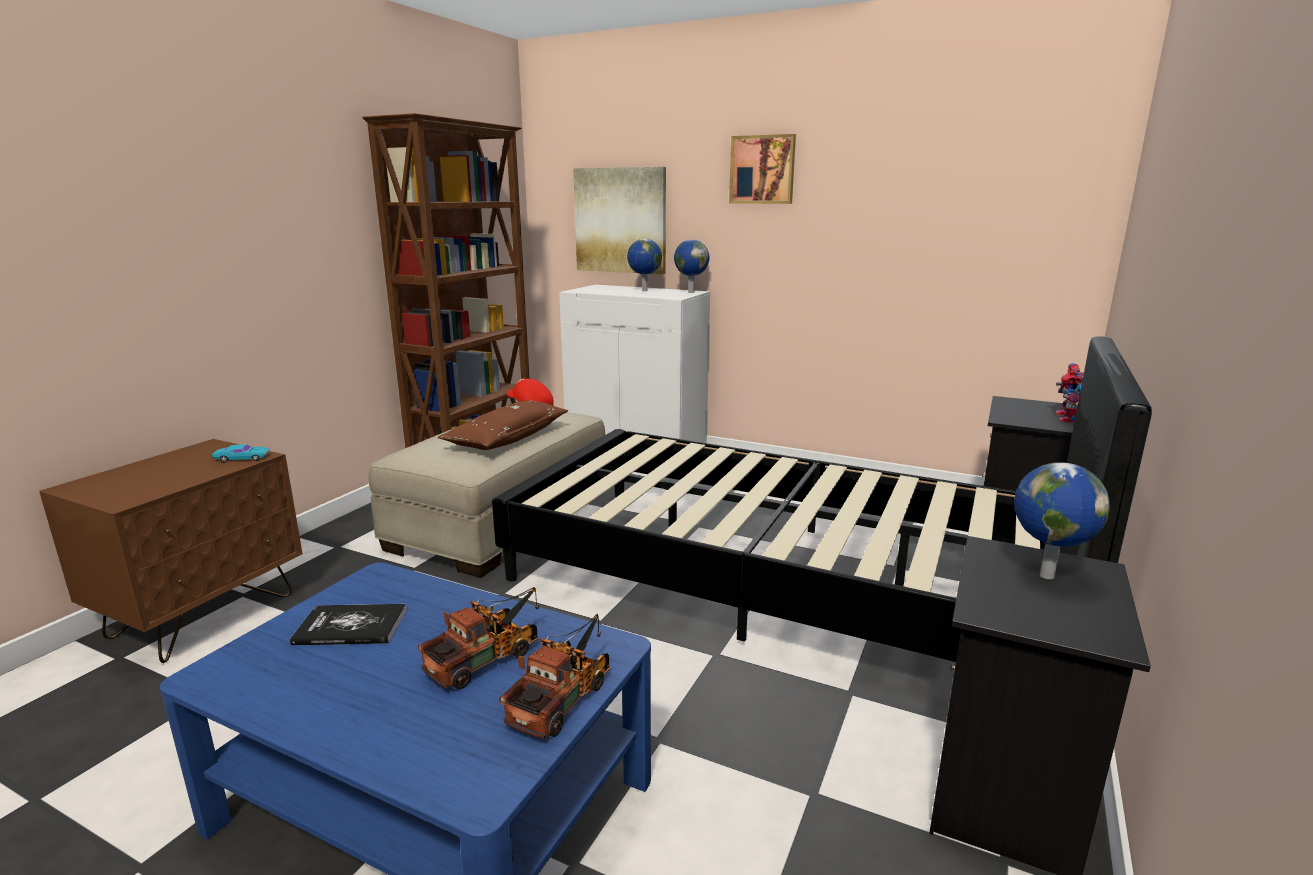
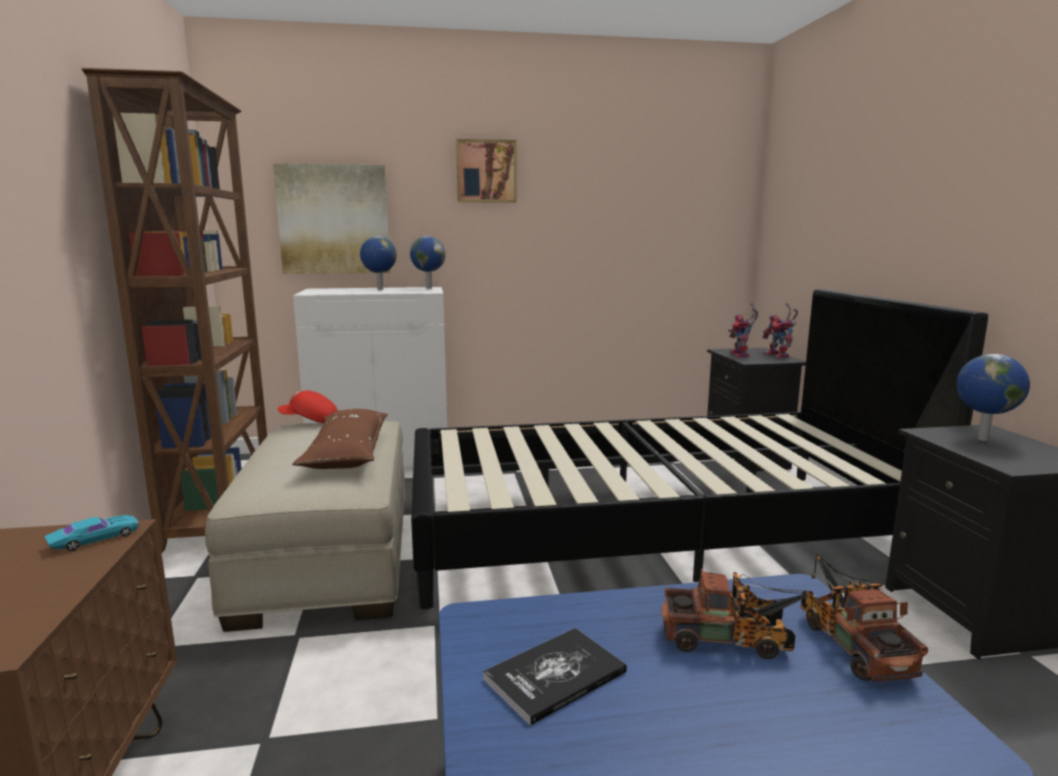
camera: 35 degrees left, 5 degrees down
toy truck [418,587,539,690] -> toy truck turned 90 degrees clockwise [661,568,815,659]
none -> toy robot [728,303,758,357]

